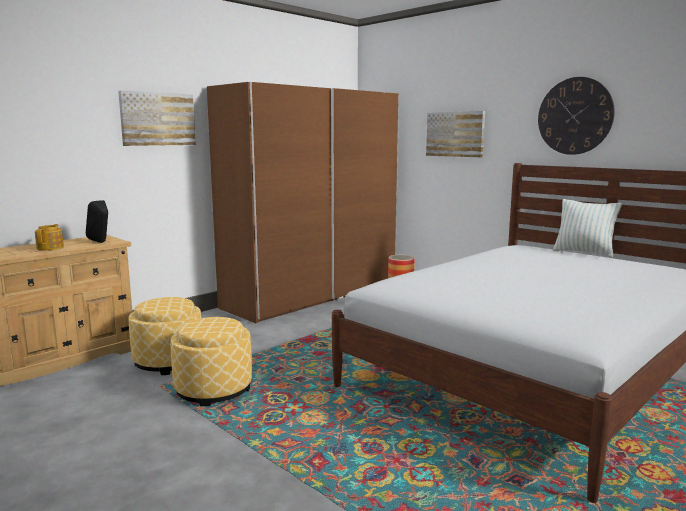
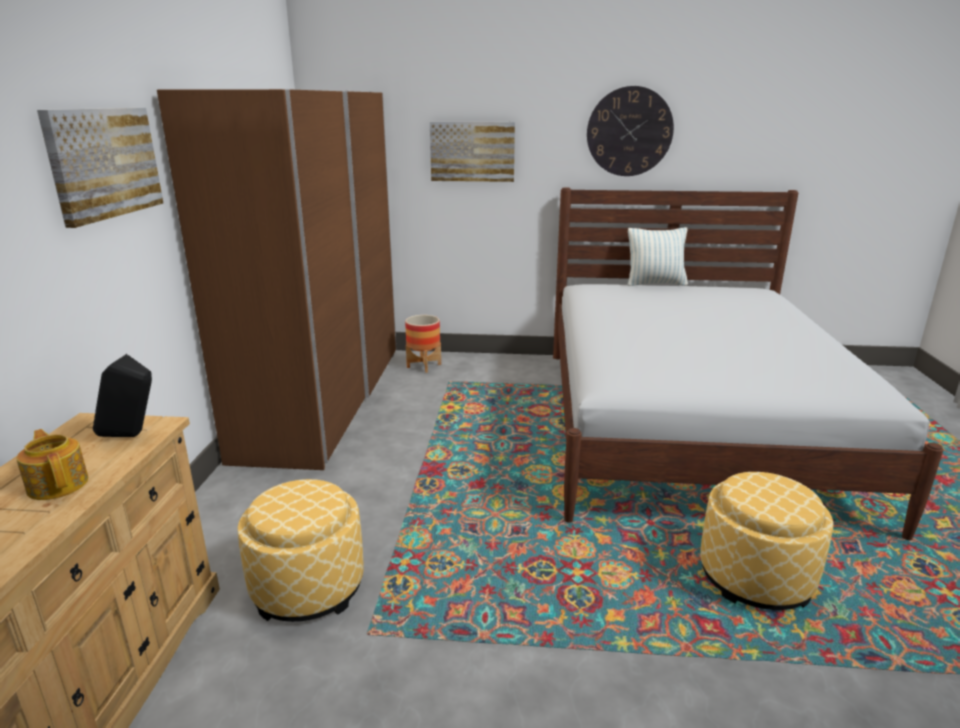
camera: 40 degrees left, 10 degrees up
ottoman [170,317,252,406] -> ottoman moved to [700,472,833,610]

